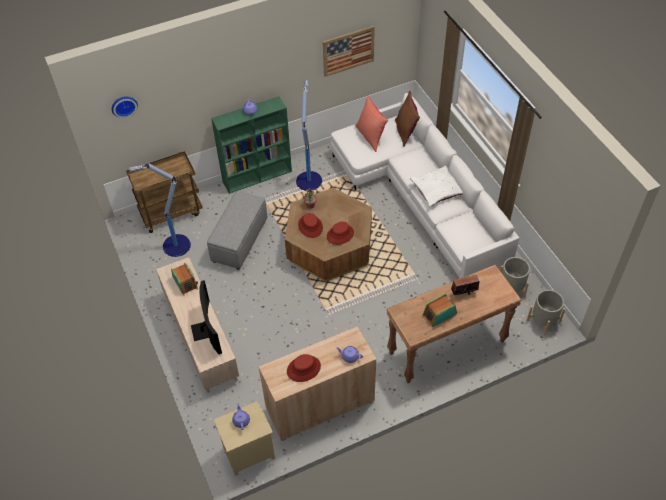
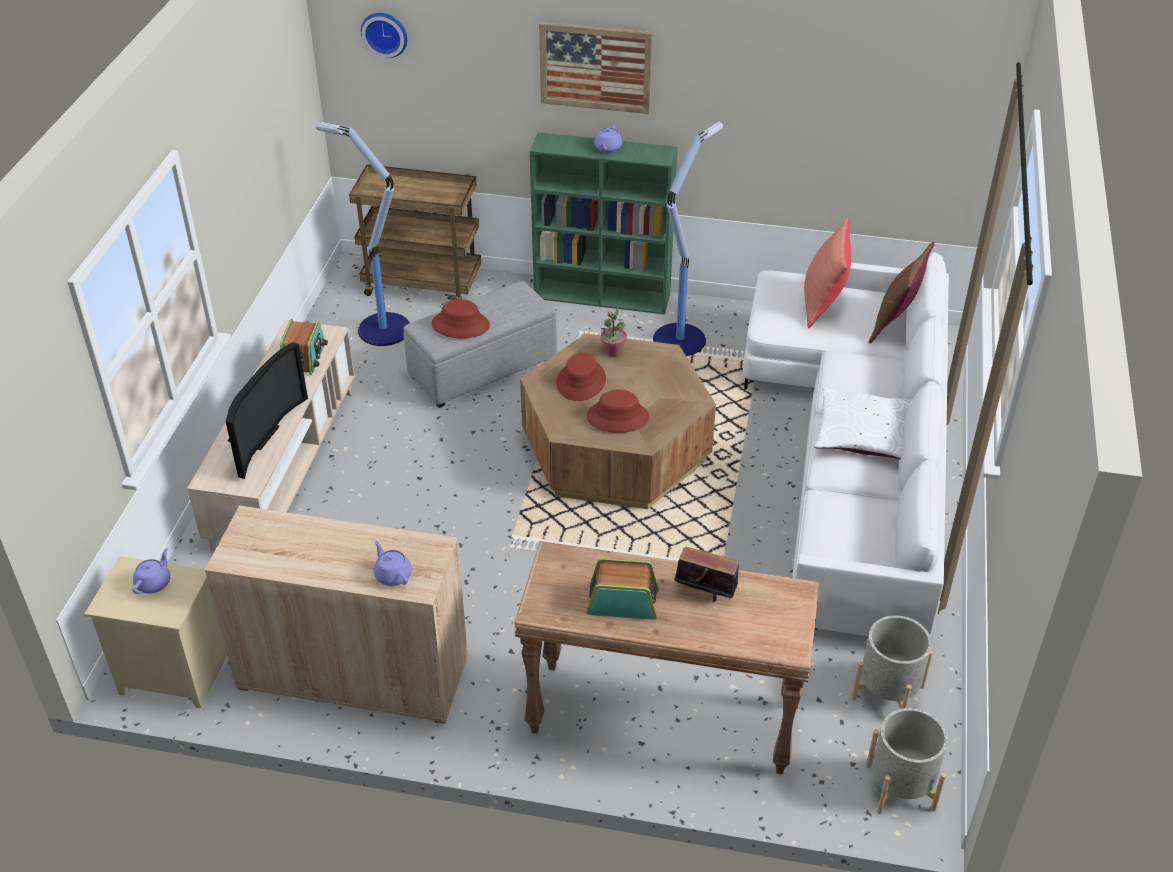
camera: 35 degrees right, 10 degrees down
red hat [287,354,321,382] -> red hat moved to [431,299,490,339]
picture [323,26,375,77] -> picture moved to [539,22,653,114]

